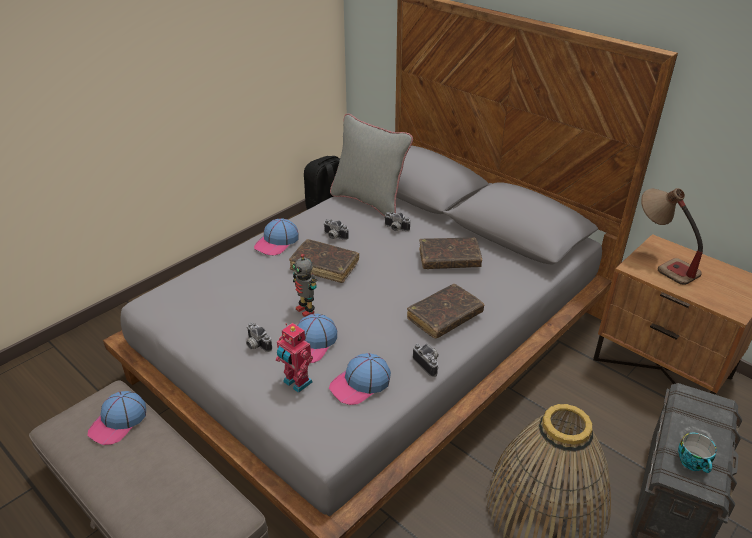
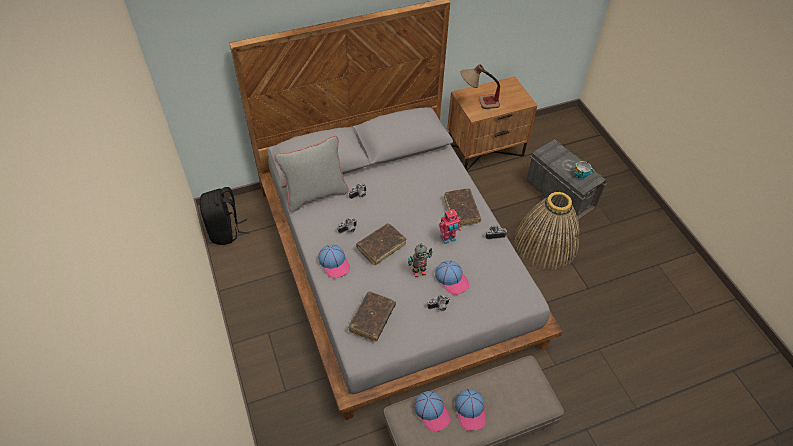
camera: 65 degrees left, 15 degrees up
toy robot [276,323,313,393] -> toy robot moved to [439,209,461,244]
cap [329,353,391,405] -> cap moved to [455,389,486,431]
brown book [419,237,482,269] -> brown book moved to [349,291,396,341]

